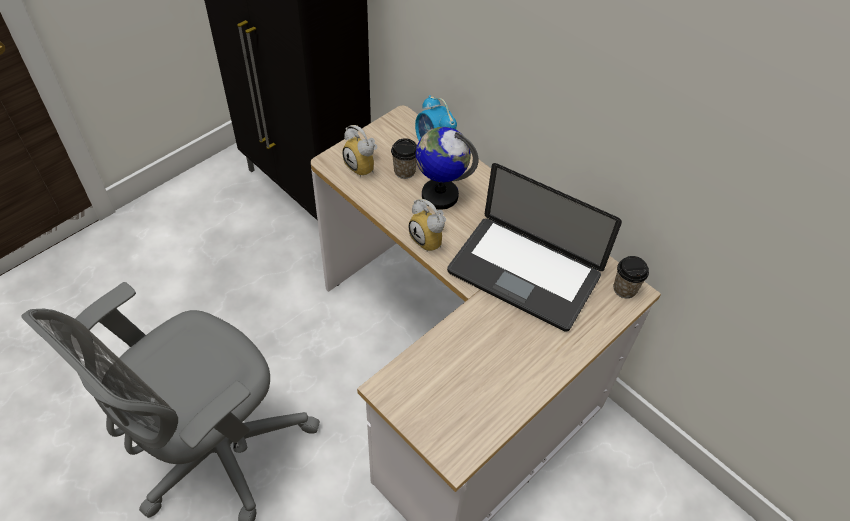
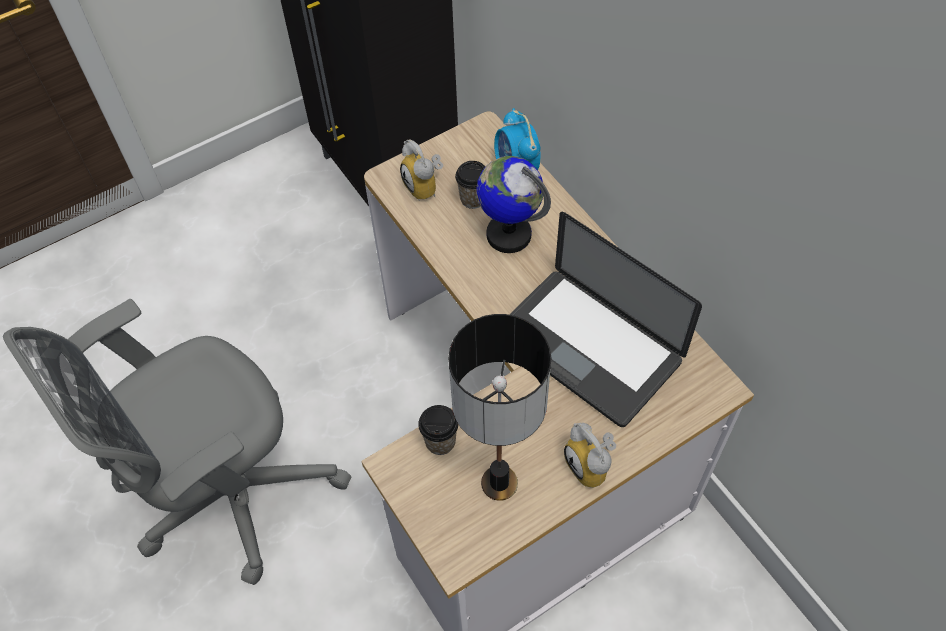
camera: 15 degrees right, 5 degrees up
alarm clock [409,199,446,252] -> alarm clock moved to [564,423,616,488]
cup [614,256,649,299] -> cup moved to [418,405,459,455]
none -> table lamp [448,314,551,501]

